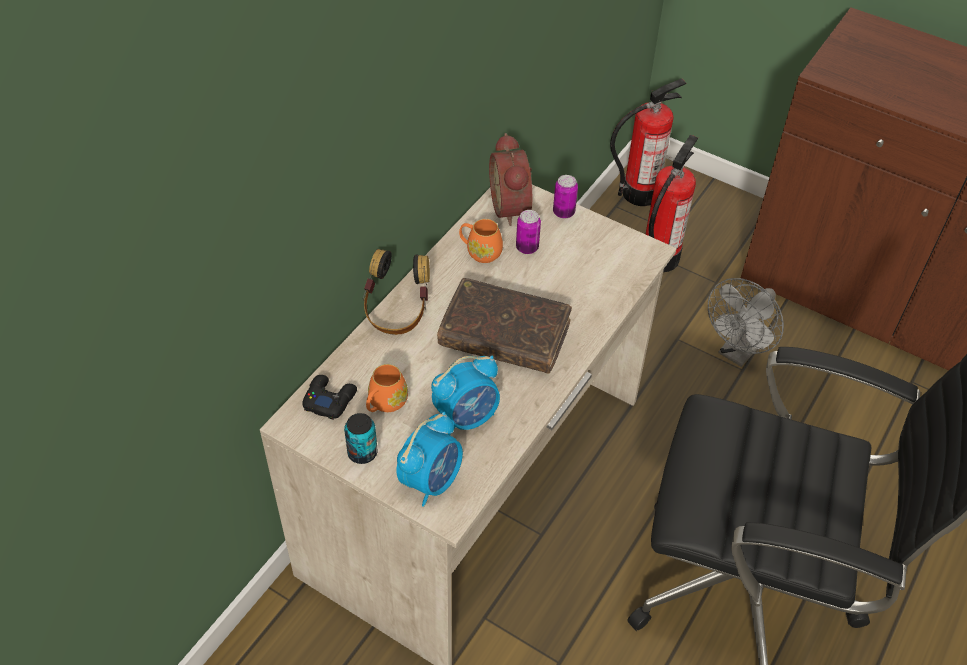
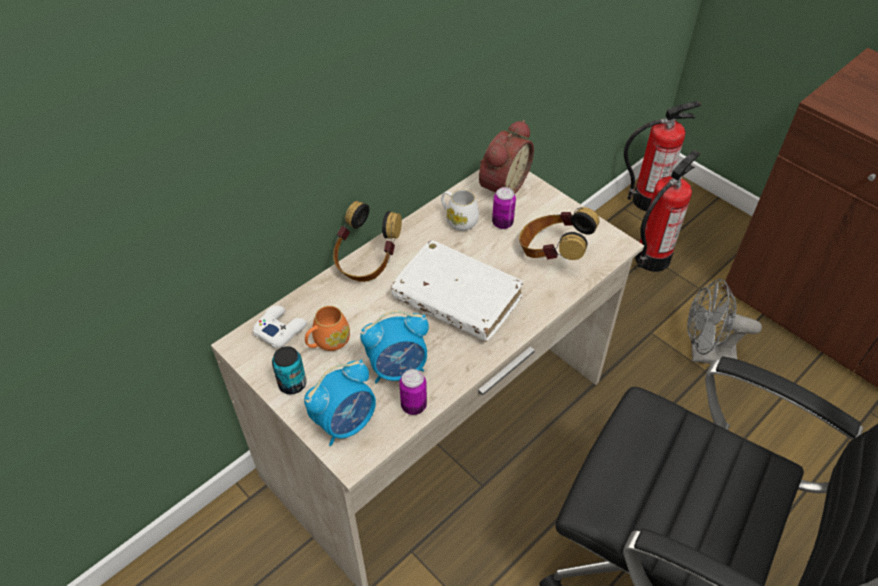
camera: 15 degrees right, 0 degrees up
black game controller [302,375,357,419] -> white game controller [253,305,307,348]
brown book [437,278,572,374] -> white book [391,240,523,342]
orange mug [459,219,503,263] -> white mug [441,190,479,231]
alarm clock [489,133,532,226] -> alarm clock turned 150 degrees counterclockwise [479,120,534,194]
can [553,175,578,219] -> can moved to [399,369,427,415]
grey fan [708,278,784,367] -> grey fan turned 45 degrees clockwise [687,279,762,364]
none -> headphones [519,207,600,260]

